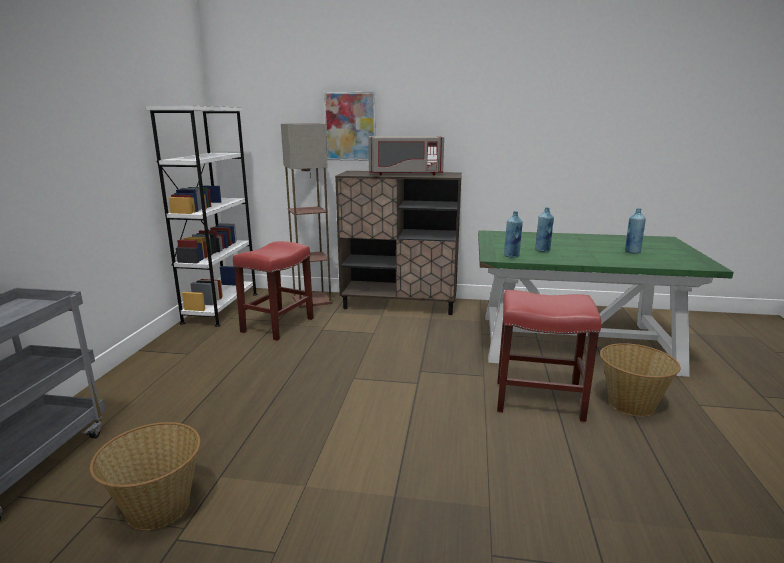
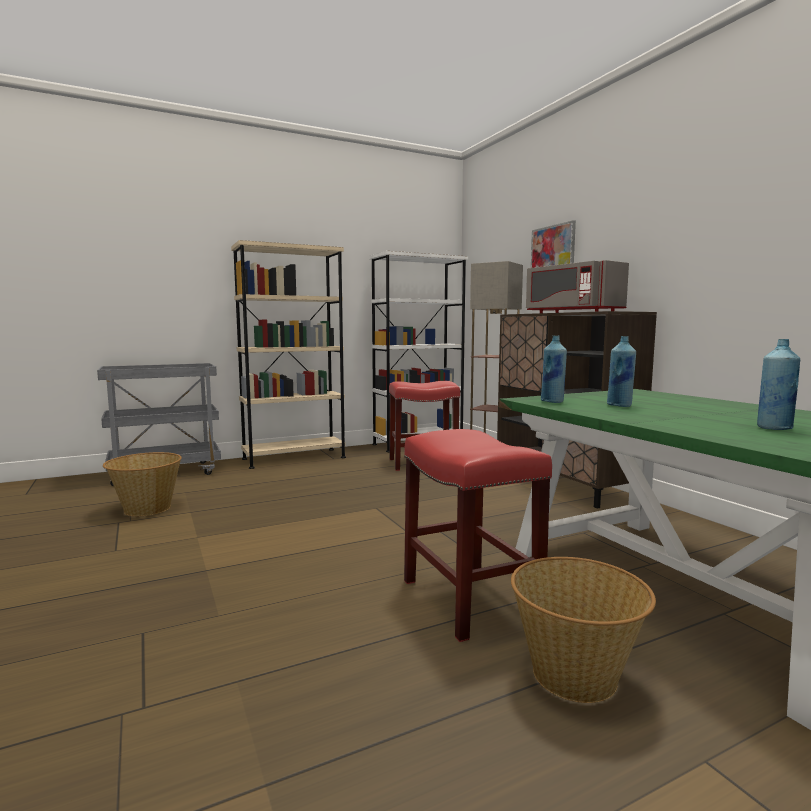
camera: 55 degrees right, 10 degrees down
none -> beige bookcase [231,240,346,469]

